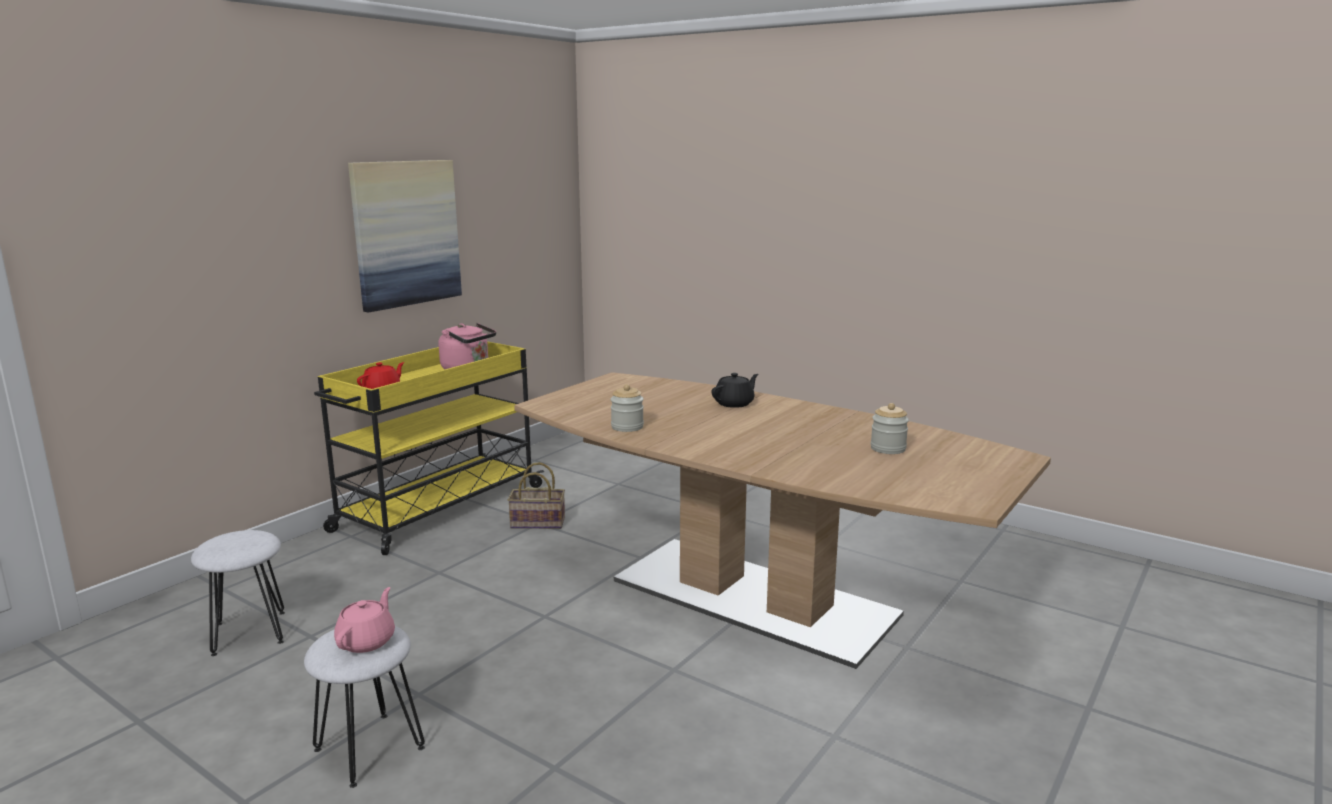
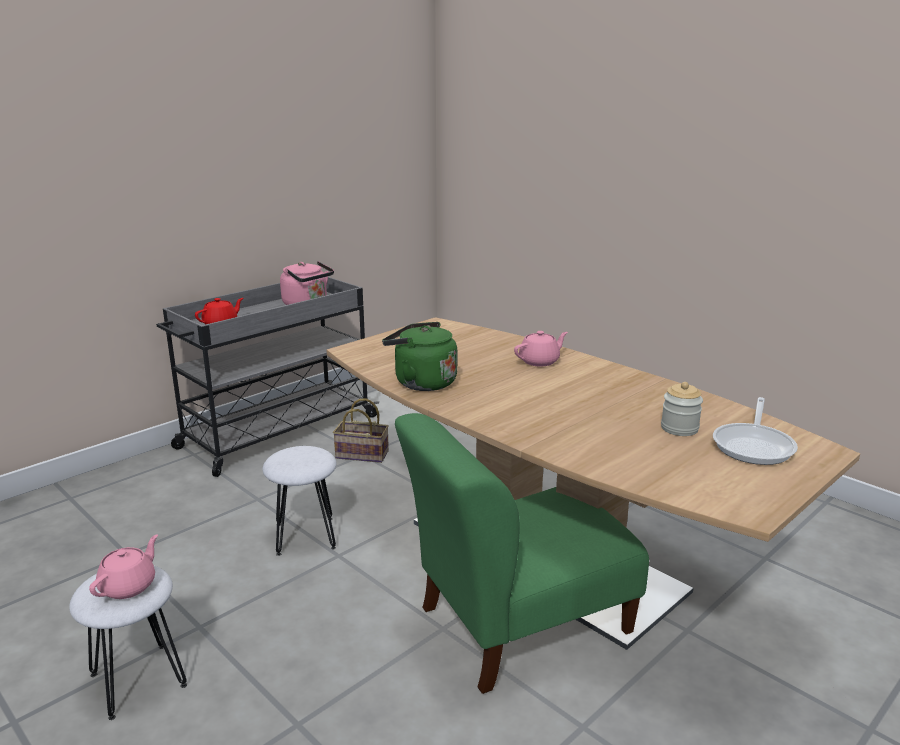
camera: 10 degrees right, 5 degrees up
white stool [191,530,285,656] -> white stool moved to [262,446,337,556]
yellow cart [314,341,544,555] -> grey cart [156,277,379,477]
picture [348,160,462,312] -> none
jar [611,384,644,432] -> green kettle [382,322,457,391]
black teapot [711,373,758,408] -> pink teapot [514,331,568,366]
none -> green chair [395,413,649,694]
none -> frying pan [713,397,798,465]

